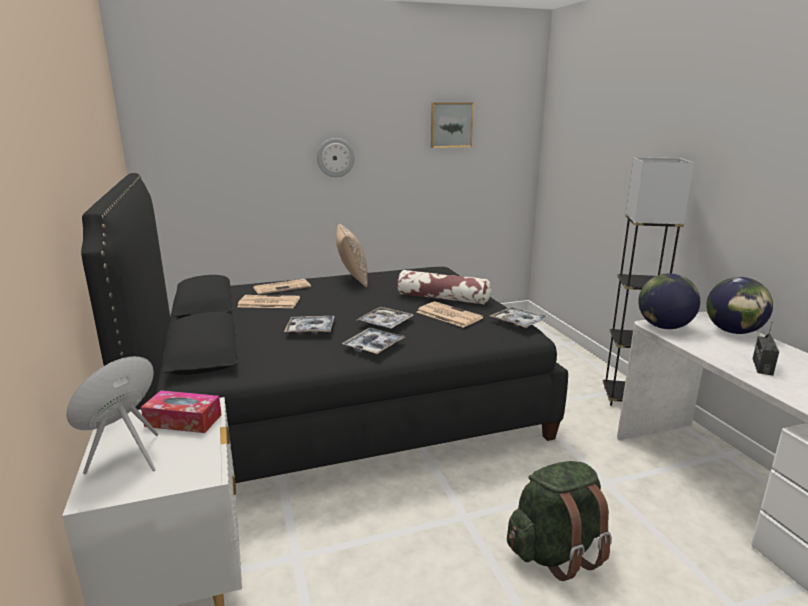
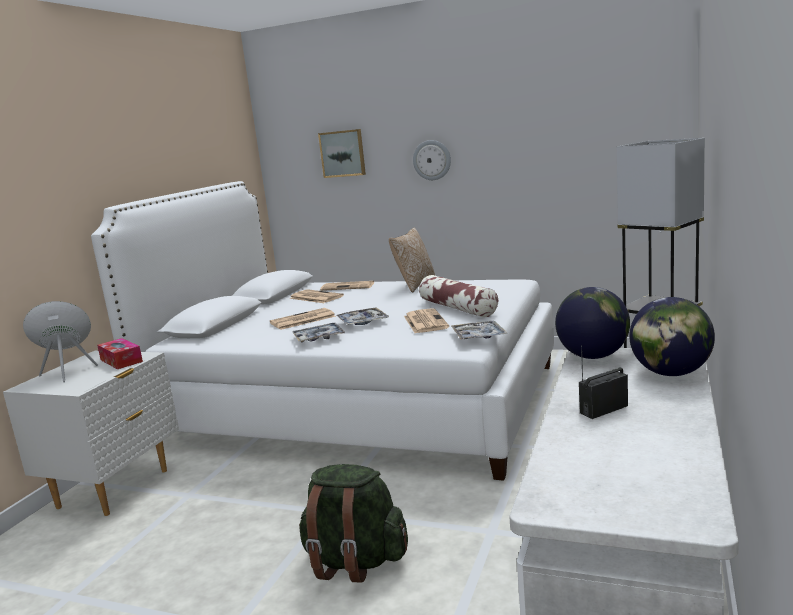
camera: 40 degrees right, 5 degrees down
black bed [81,173,568,483] -> white bed [91,181,554,481]
tray [284,316,335,334] -> newspaper [270,308,336,330]
picture [431,103,474,148] -> picture moved to [318,129,366,178]

